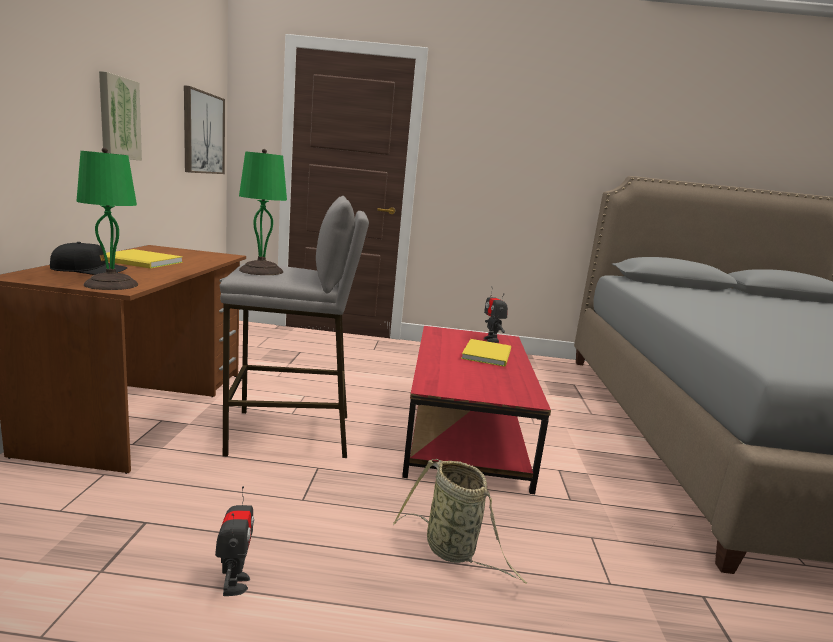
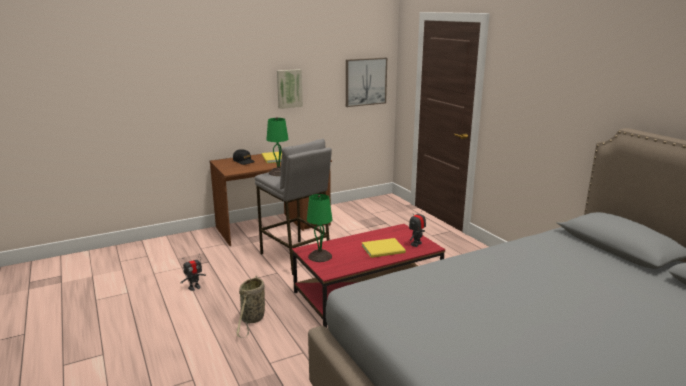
camera: 60 degrees right, 5 degrees up
green table lamp [77,148,139,290] -> green table lamp moved to [307,194,332,262]

